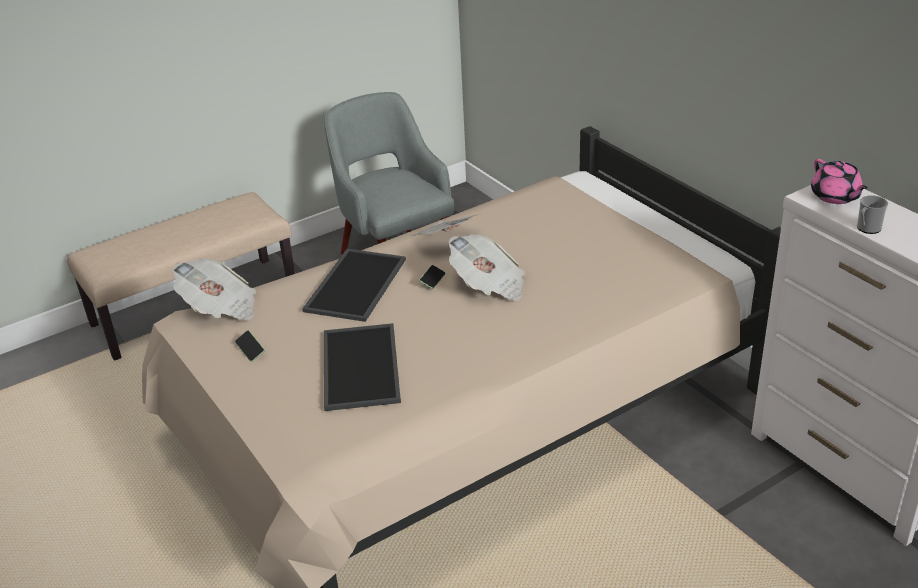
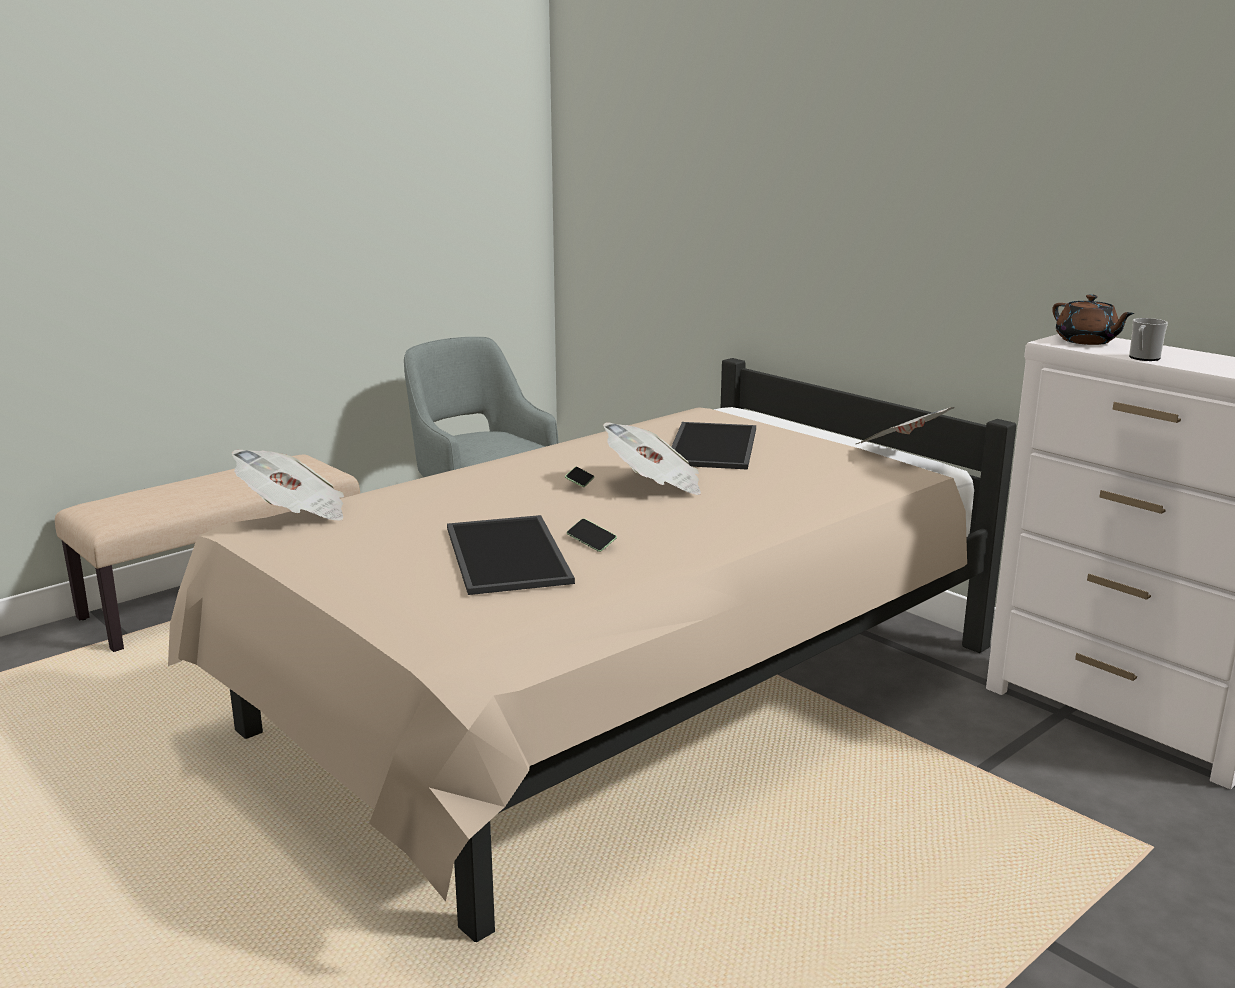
camera: 10 degrees left, 15 degrees down
phone [235,330,265,362] -> phone moved to [567,518,617,552]
tray [302,249,406,322] -> tray moved to [671,422,756,470]
newspaper [410,214,479,236] -> newspaper moved to [856,407,955,444]
pink teapot [811,159,868,204] -> brown teapot [1052,294,1135,345]

